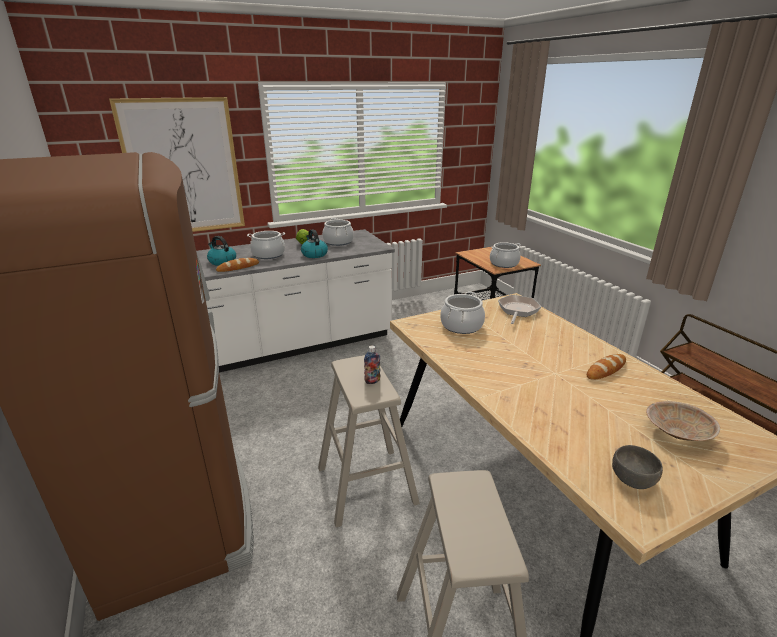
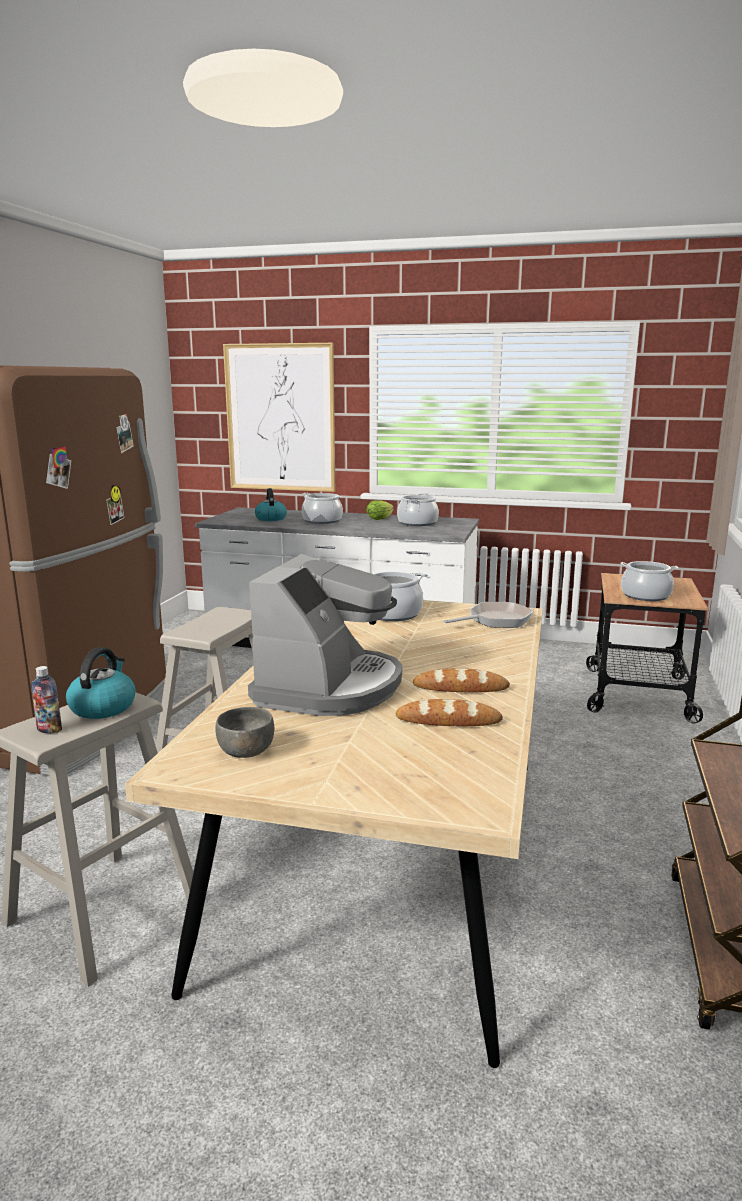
camera: 40 degrees right, 10 degrees down
bread [216,258,259,272] -> bread moved to [396,699,503,726]
kettle [301,230,328,258] -> kettle moved to [66,647,136,719]
bottle [364,345,380,384] -> bottle moved to [31,666,62,733]
beige bowl [646,401,720,441] -> none
none -> coffee machine [248,554,402,716]

